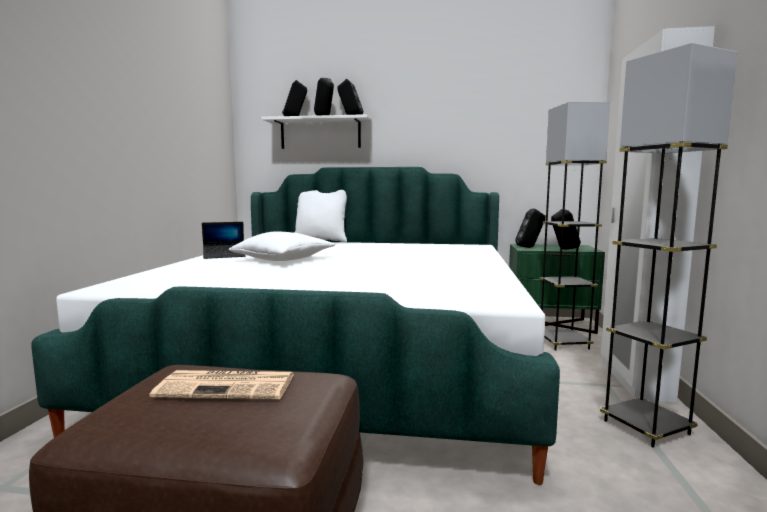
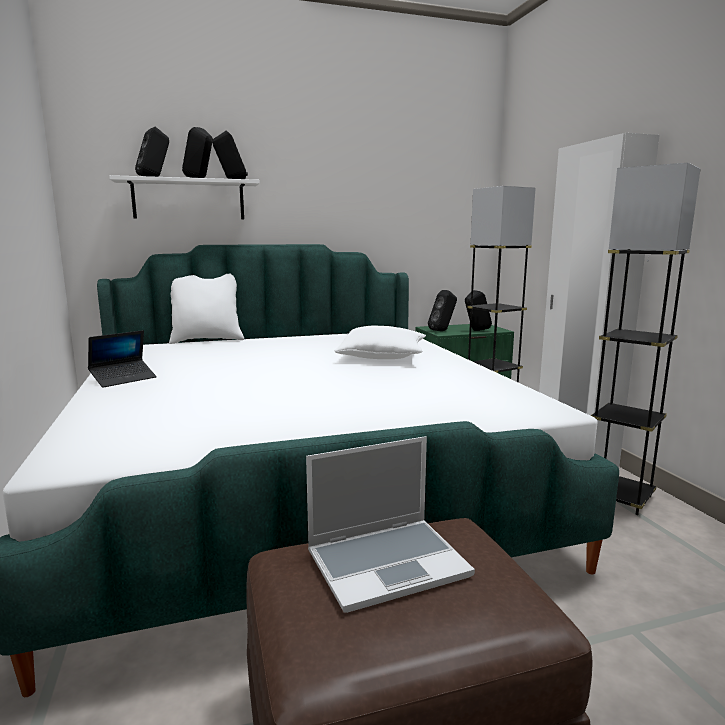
camera: 25 degrees left, 5 degrees up
newspaper [150,370,294,400] -> laptop [306,436,475,613]
white pillow [228,231,335,261] -> white pillow moved to [334,325,426,359]

